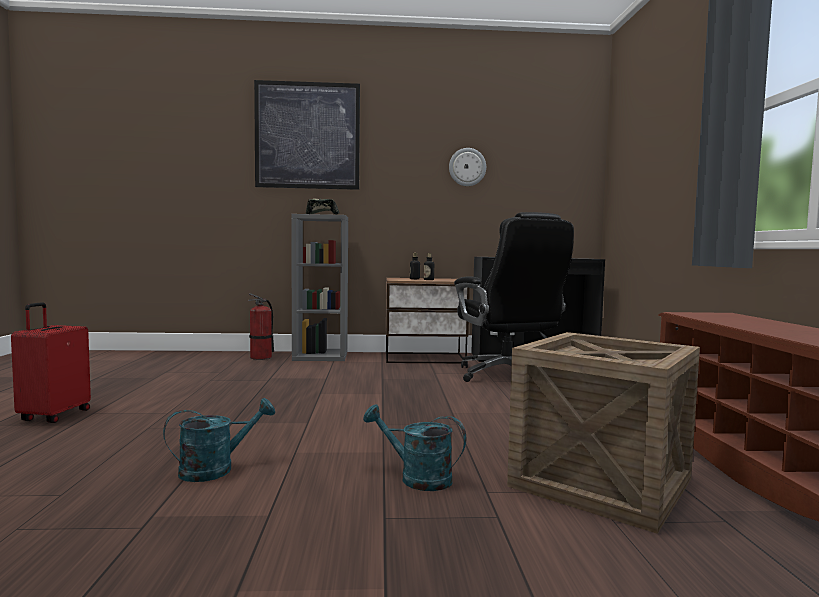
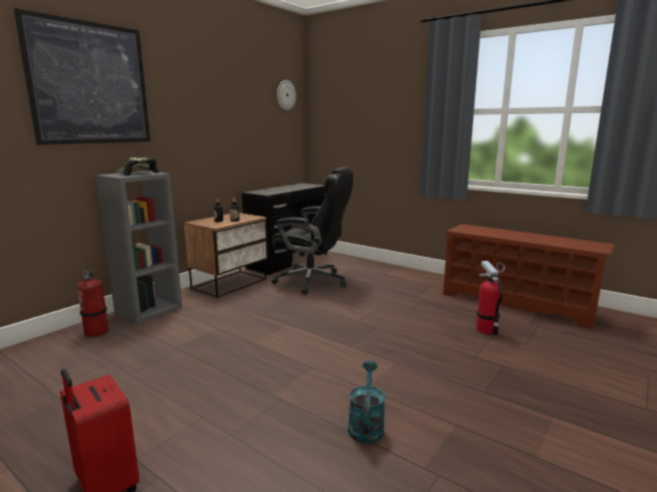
camera: 50 degrees left, 10 degrees up
turquoise watering can [363,404,466,491] -> none
wall clock [449,148,486,186] -> wall clock moved to [277,80,296,110]
crate [507,332,700,534] -> fire extinguisher [476,261,505,336]

